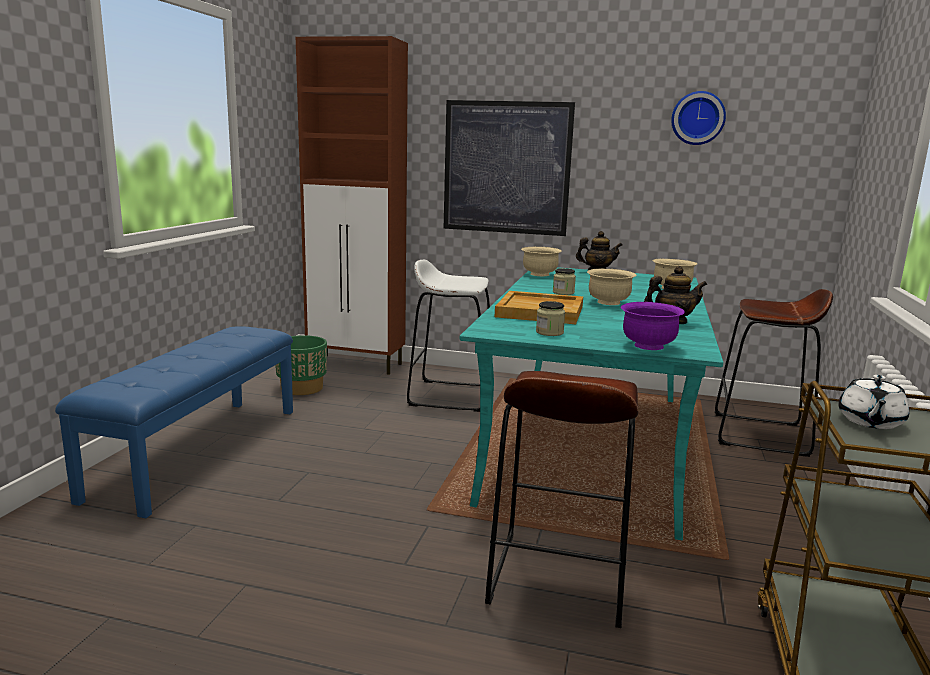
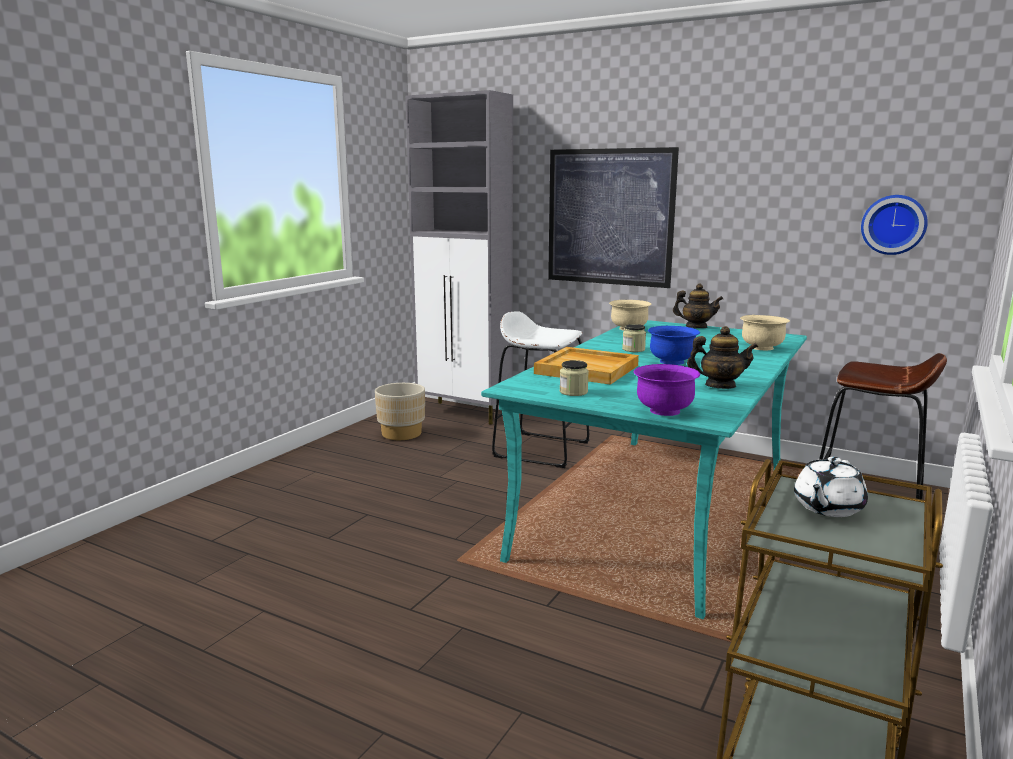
camera: 15 degrees right, 0 degrees up
blue bench [55,326,293,518] -> none
green planter [275,335,327,395] -> beige planter [375,383,425,440]
brown cabinet [296,36,408,375] -> grey cabinet [405,90,513,425]
brown stool [485,371,638,628] -> none
beige bowl [587,269,636,305] -> blue bowl [648,326,700,365]
wall clock [671,91,726,145] -> wall clock moved to [861,195,928,255]

